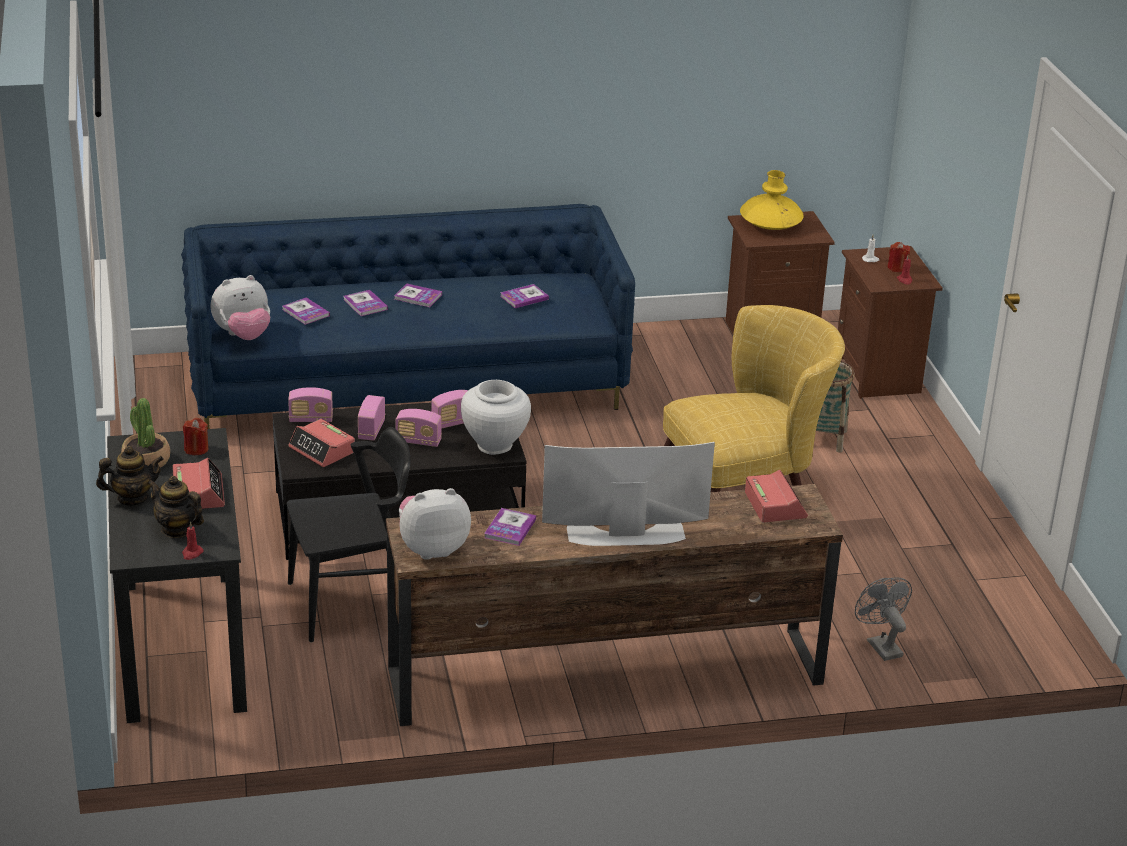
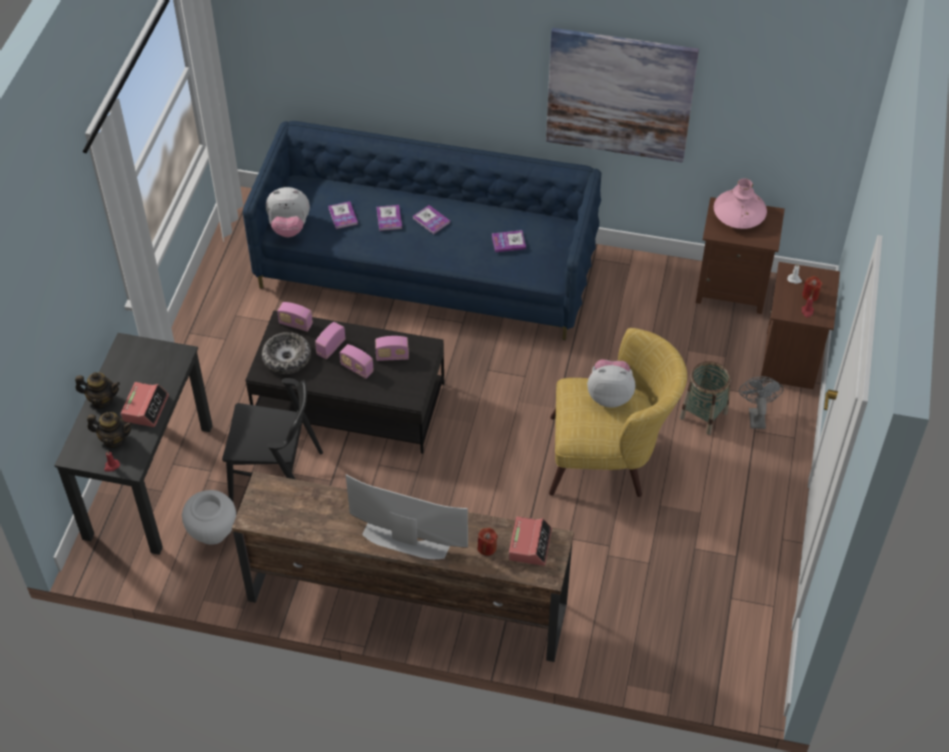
camera: 25 degrees right, 20 degrees up
potted plant [121,398,170,467] -> none
teapot [148,476,204,538] -> teapot turned 135 degrees clockwise [87,412,133,448]
red candle [183,418,208,455] -> red candle moved to [477,528,498,556]
alarm clock [289,419,355,467] -> bowl [262,332,311,374]
plush toy [399,488,471,560] -> plush toy moved to [587,359,636,408]
white vase [461,380,531,455] -> white vase moved to [182,490,236,545]
book [484,508,536,546] -> none
yellow vase [740,170,804,230] -> pink vase [714,178,767,229]
grey fan [855,577,912,661] -> grey fan moved to [739,376,784,429]
none -> picture [546,28,699,163]

